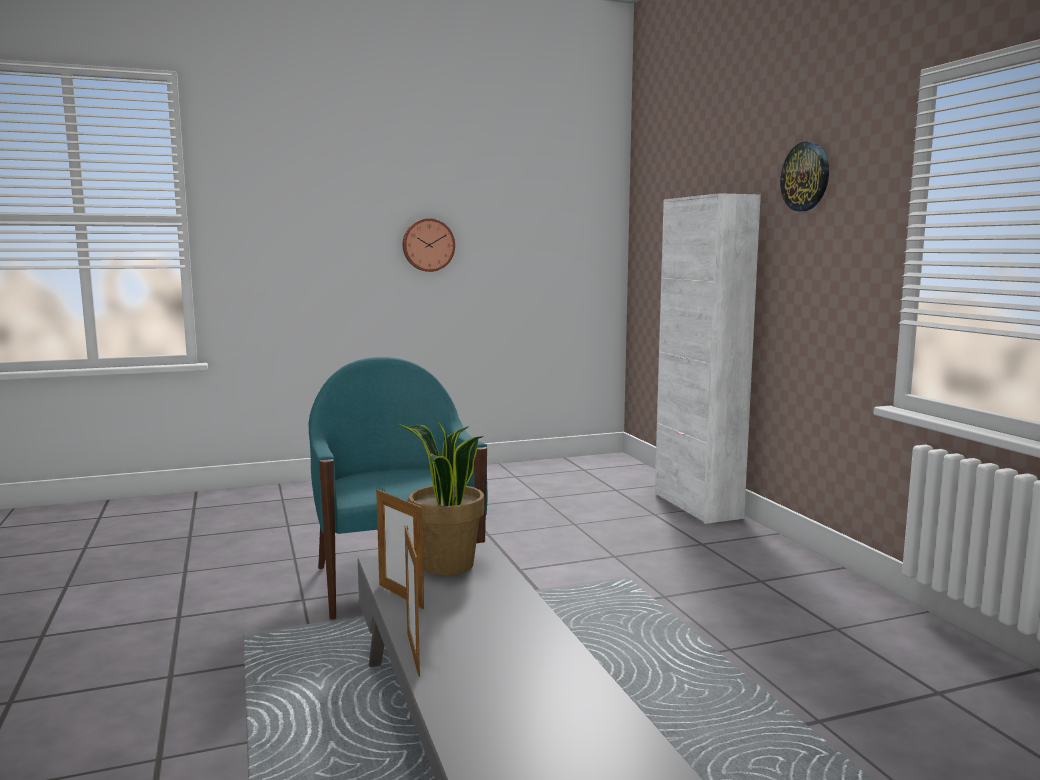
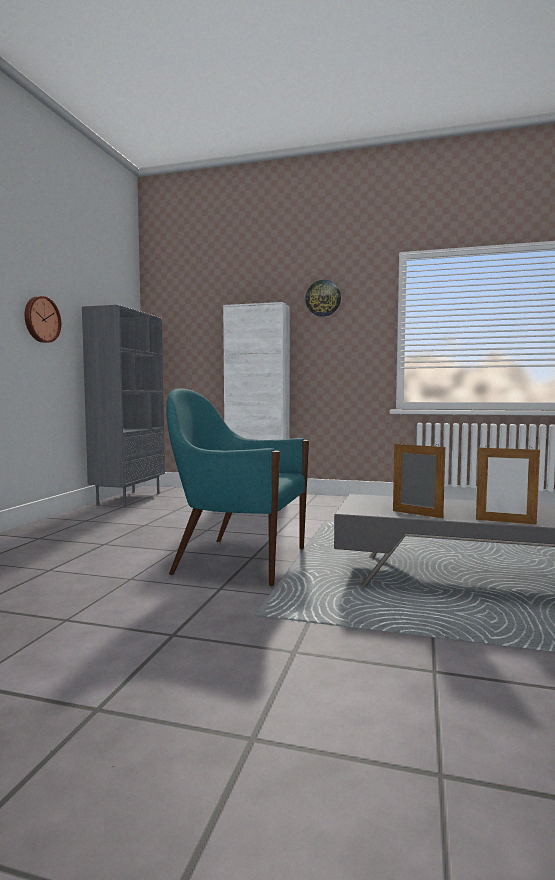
camera: 55 degrees left, 5 degrees down
picture frame [376,488,424,609] -> picture frame turned 135 degrees counterclockwise [393,442,445,518]
potted plant [397,418,484,575] -> none
none -> grey bookcase [82,305,165,507]

